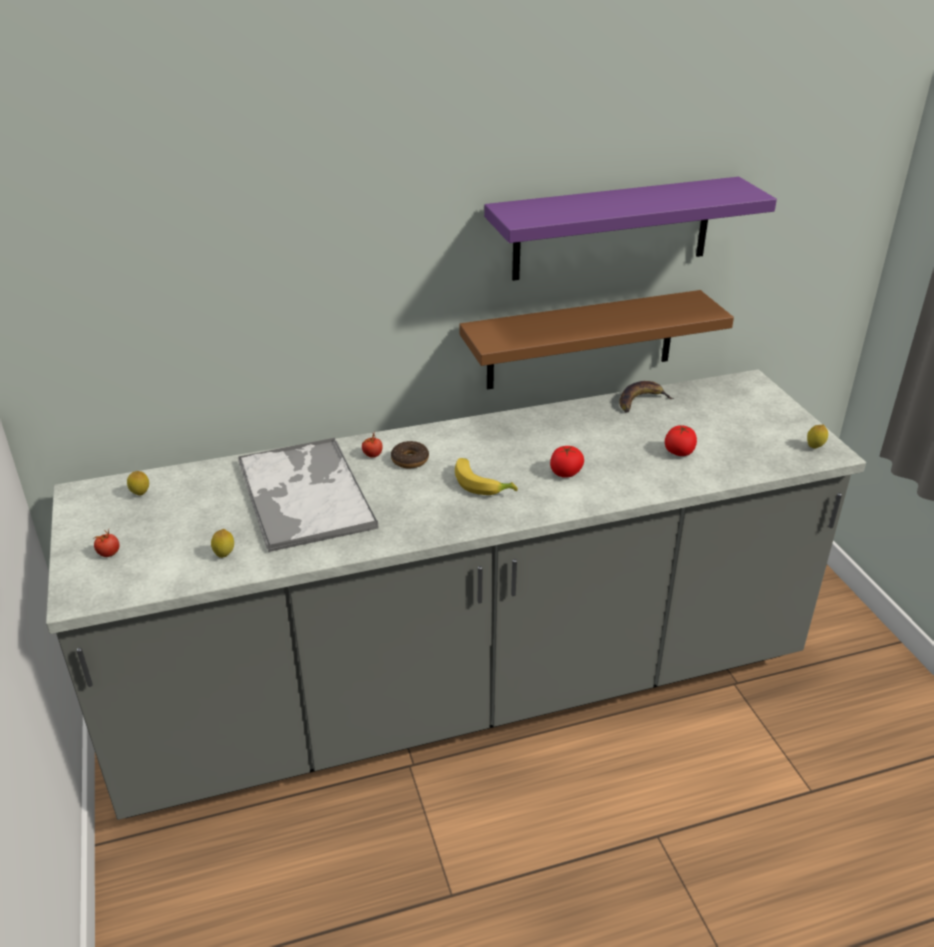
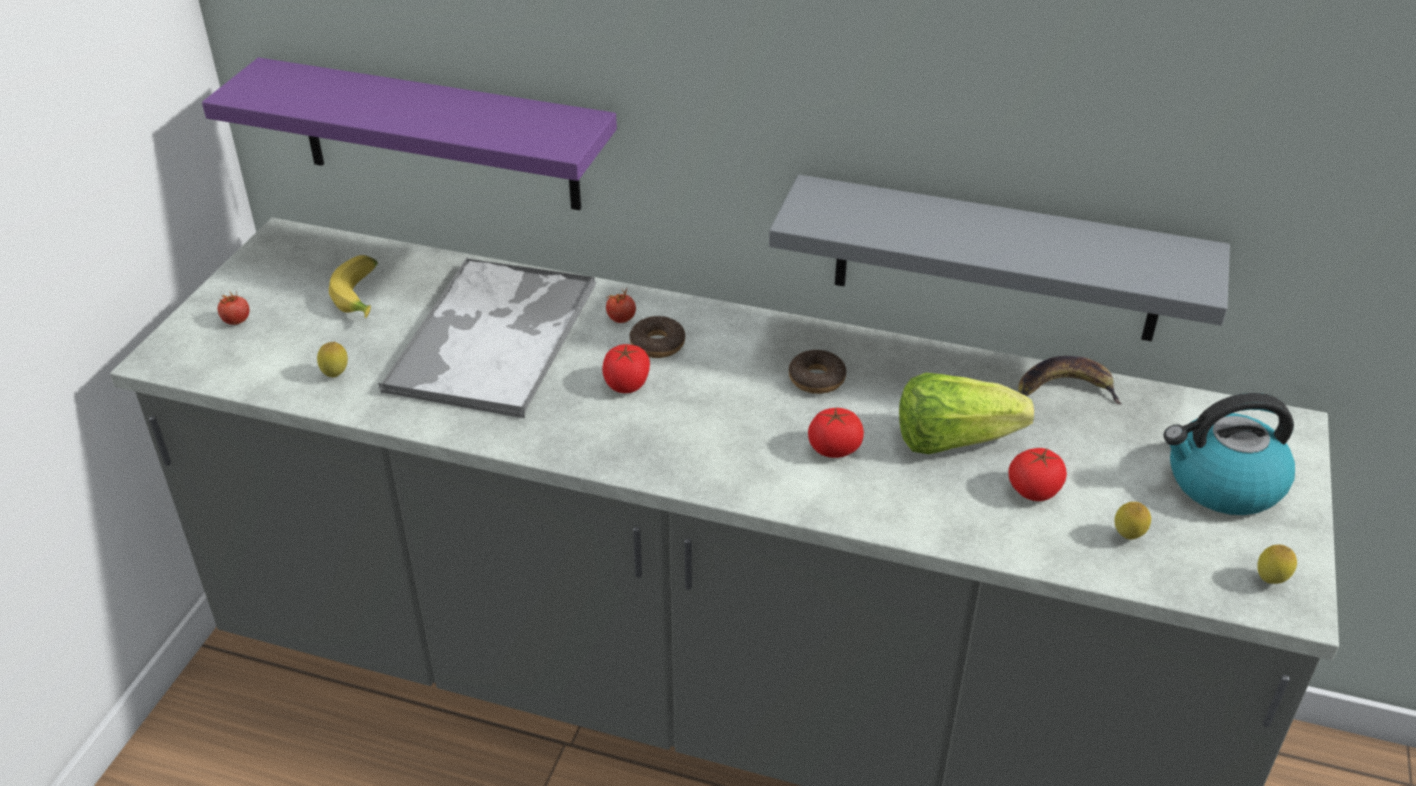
camera: 35 degrees right, 5 degrees up
lemon [127,471,149,495] -> lemon moved to [1114,502,1151,539]
banana [455,458,518,495] -> banana moved to [329,255,378,318]
brown shelf [459,290,734,390] -> grey shelf [769,175,1230,342]
purple shelf [484,177,777,281] -> purple shelf moved to [202,58,617,210]
none -> tomato [602,344,650,393]
none -> donut [789,349,846,394]
none -> lettuce [899,373,1034,454]
none -> kettle [1163,393,1295,515]

